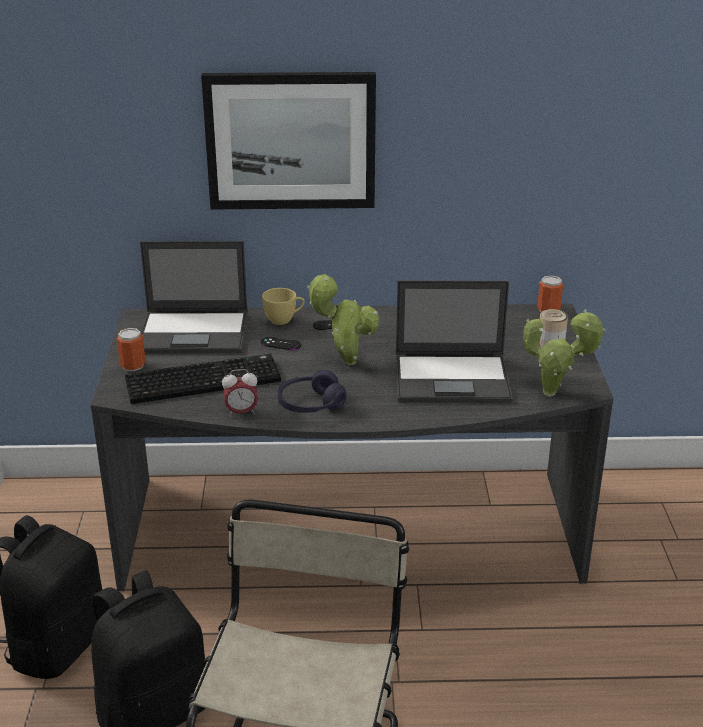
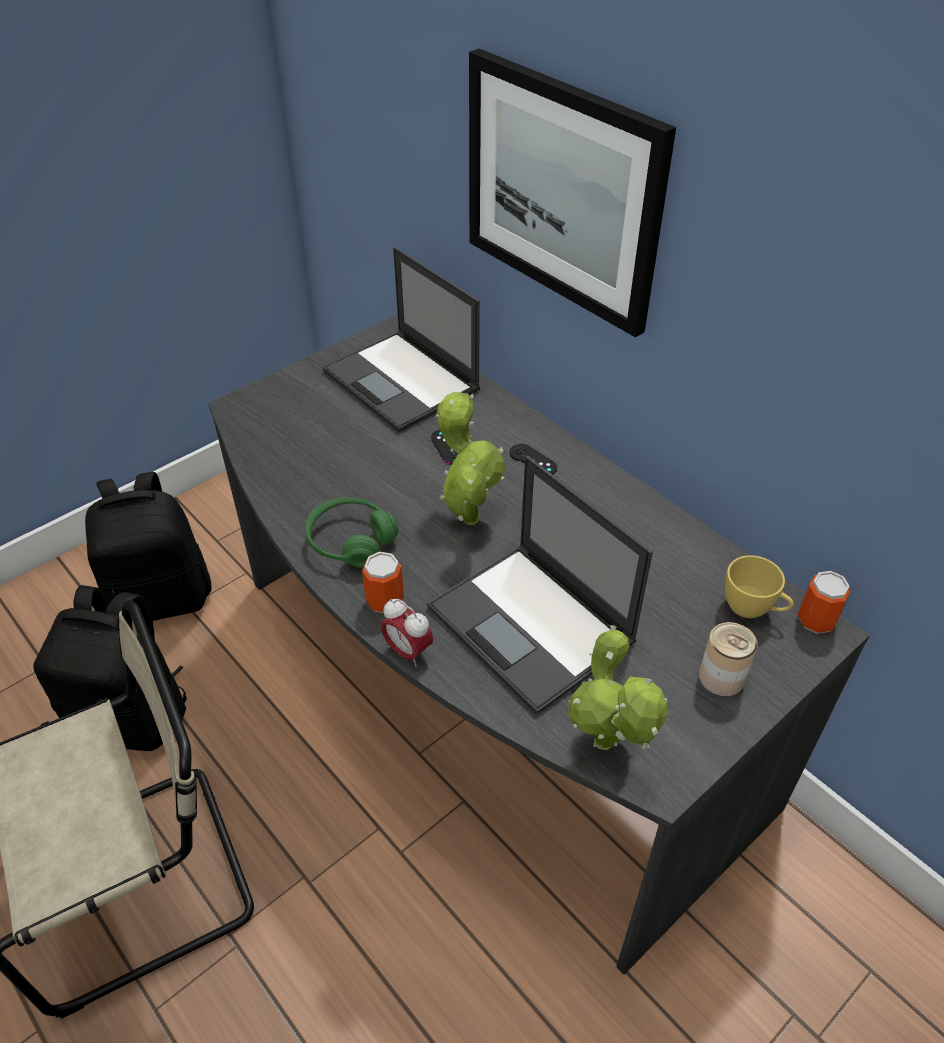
camera: 50 degrees right, 15 degrees up
can [117,328,146,371] -> can moved to [362,552,404,613]
keyboard [125,354,281,404] -> none
alarm clock [222,369,258,417] -> alarm clock moved to [381,599,433,667]
yellow cup [262,288,305,325] -> yellow cup moved to [725,555,794,618]
purple headphones [277,370,346,413] -> green headphones [306,497,398,568]

